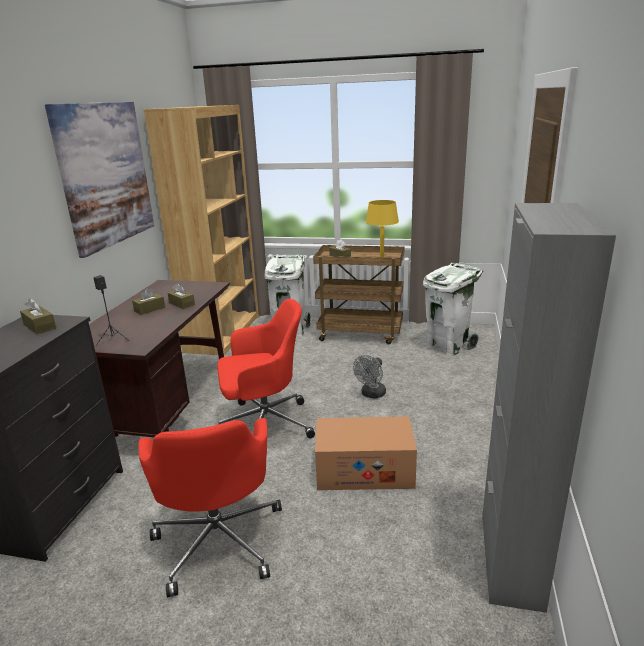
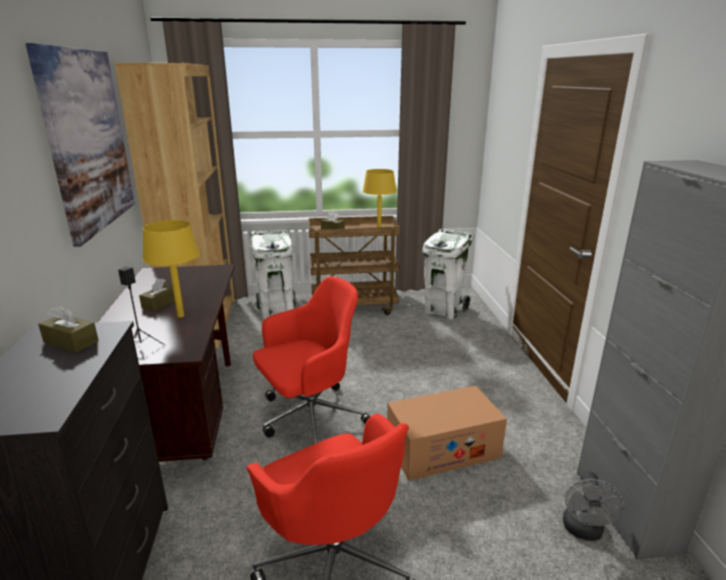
camera: 20 degrees left, 0 degrees up
brown tissue box [168,283,195,309] -> none
grey fan [353,355,386,399] -> grey fan moved to [563,472,624,541]
none -> yellow table lamp [143,220,200,318]

